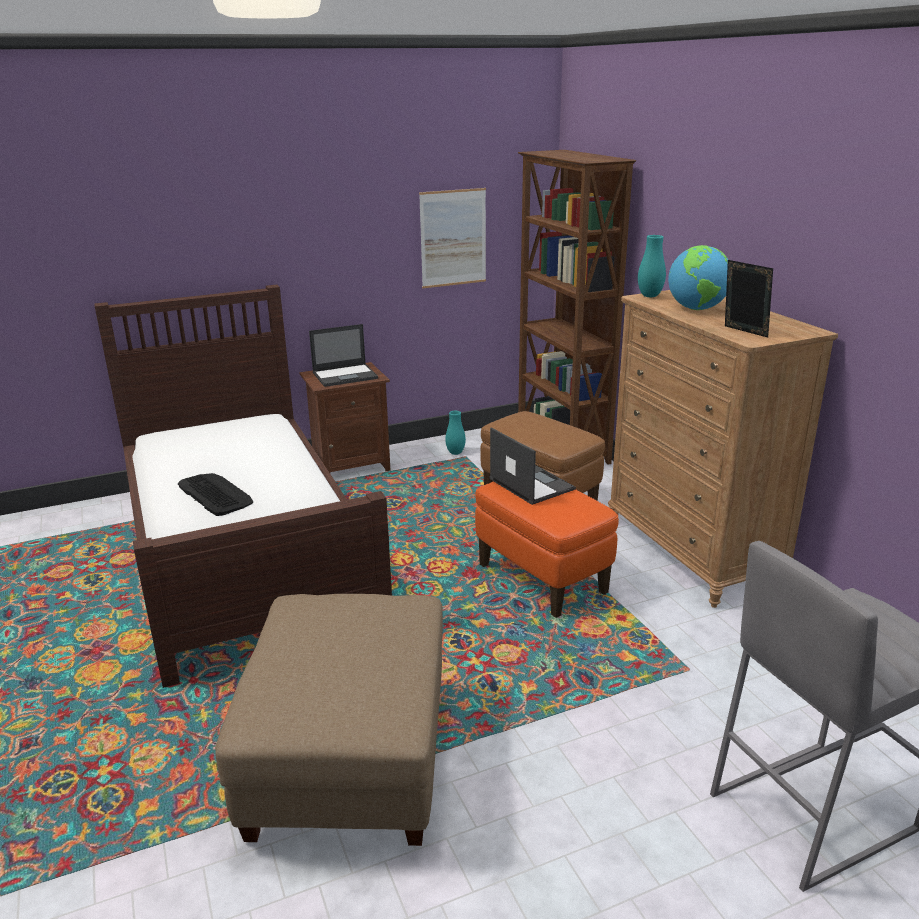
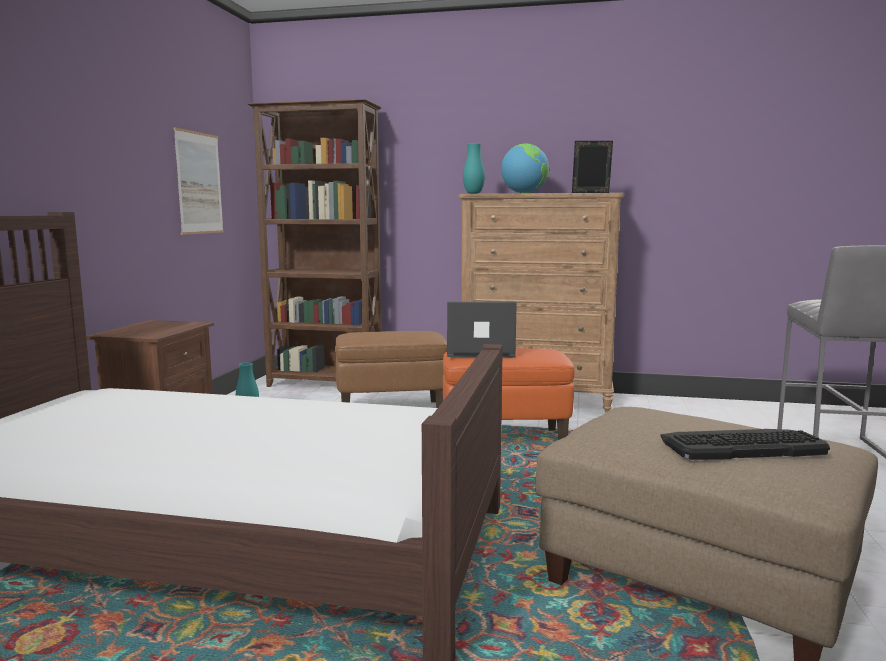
camera: 55 degrees left, 15 degrees down
keyboard [178,473,253,516] -> keyboard moved to [661,429,830,460]
laptop [309,324,378,387] -> none

